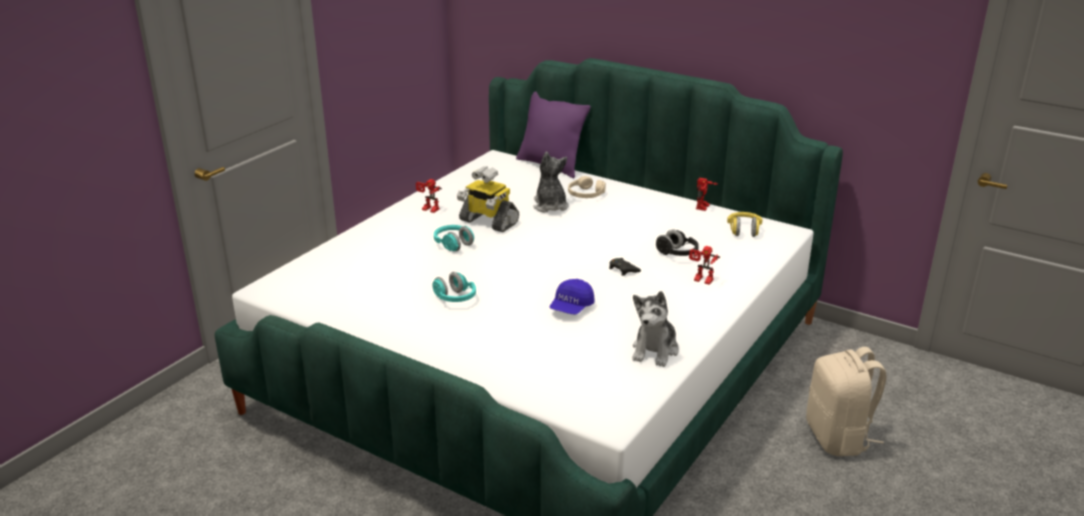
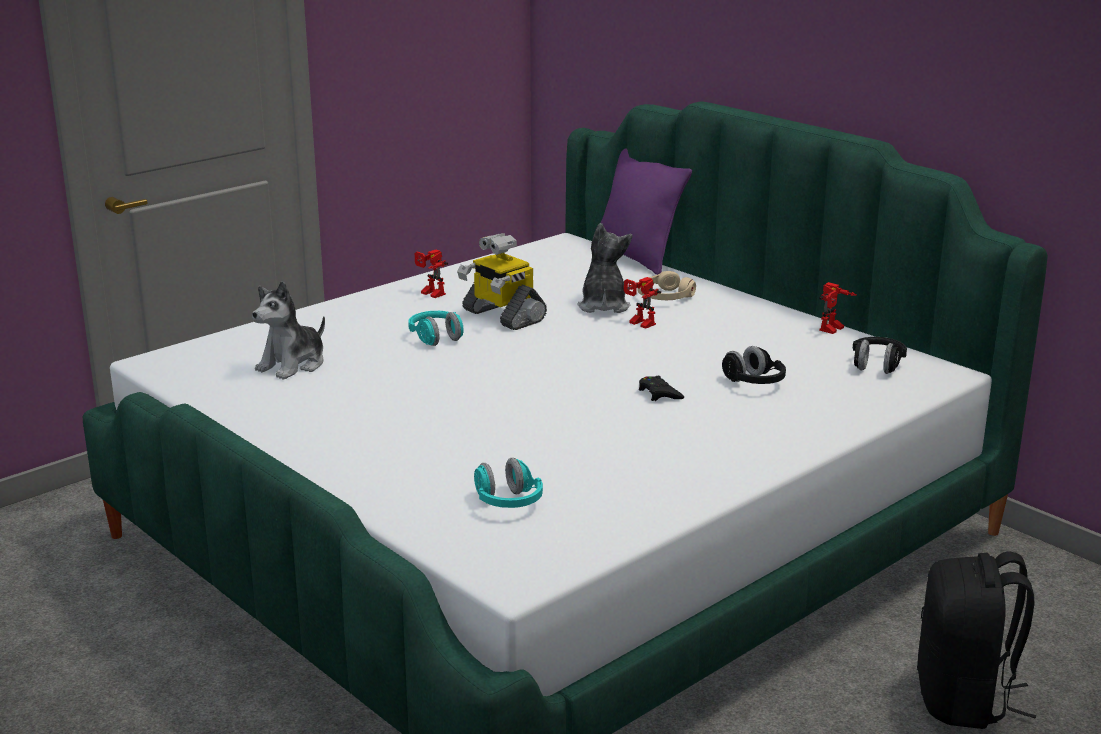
camera: 15 degrees right, 5 degrees down
turquoise headphones [432,272,476,302] -> turquoise headphones moved to [474,458,543,508]
blue cap [550,279,595,314] -> none
plush toy [632,291,679,367] -> plush toy moved to [252,281,325,380]
toy robot [689,246,720,285] -> toy robot moved to [624,277,661,329]
yellow headphones [727,212,762,237] -> black headphones [853,337,907,374]
beige backpack [806,347,887,456] -> black backpack [917,552,1036,729]

